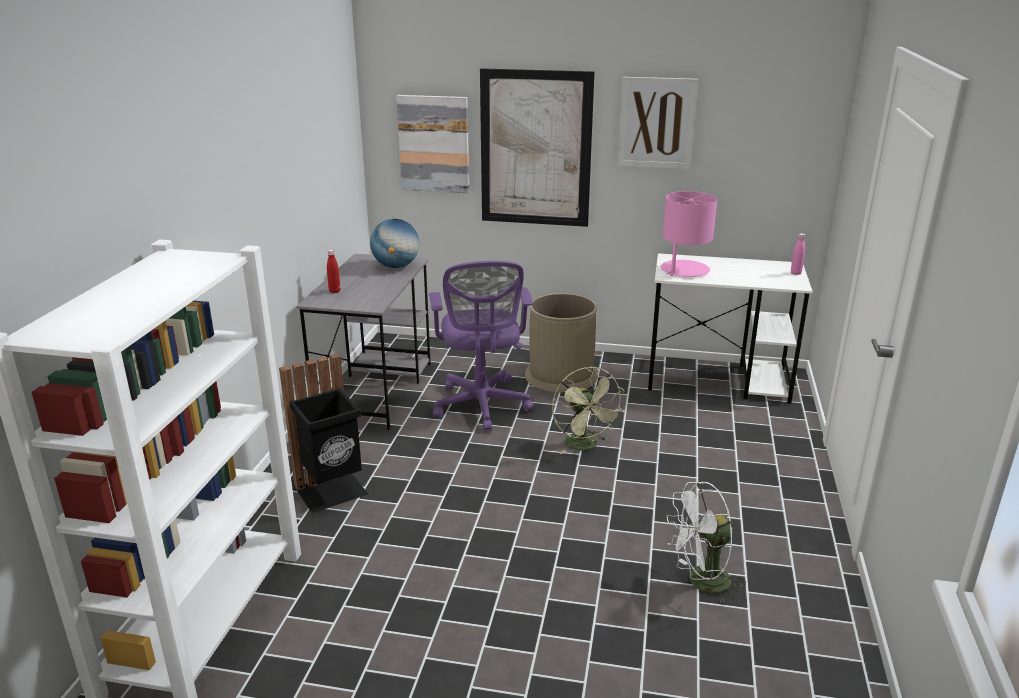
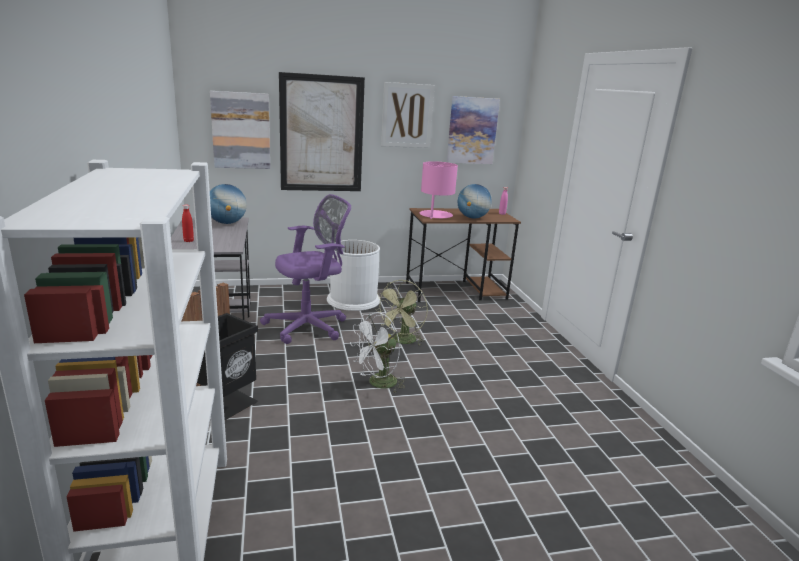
camera: 25 degrees left, 5 degrees down
purple office chair [429,261,534,431] -> purple office chair turned 90 degrees counterclockwise [260,194,351,344]
brown trash can [525,293,598,393] -> white trash can [327,240,380,311]
green fan [552,367,625,454] -> green fan turned 75 degrees clockwise [375,280,428,346]
white desk [648,253,813,403] -> brown desk [406,208,521,302]
white fan [667,481,746,605] -> white fan moved to [350,312,406,393]
none -> picture [447,96,500,164]
none -> globe [458,184,492,218]

